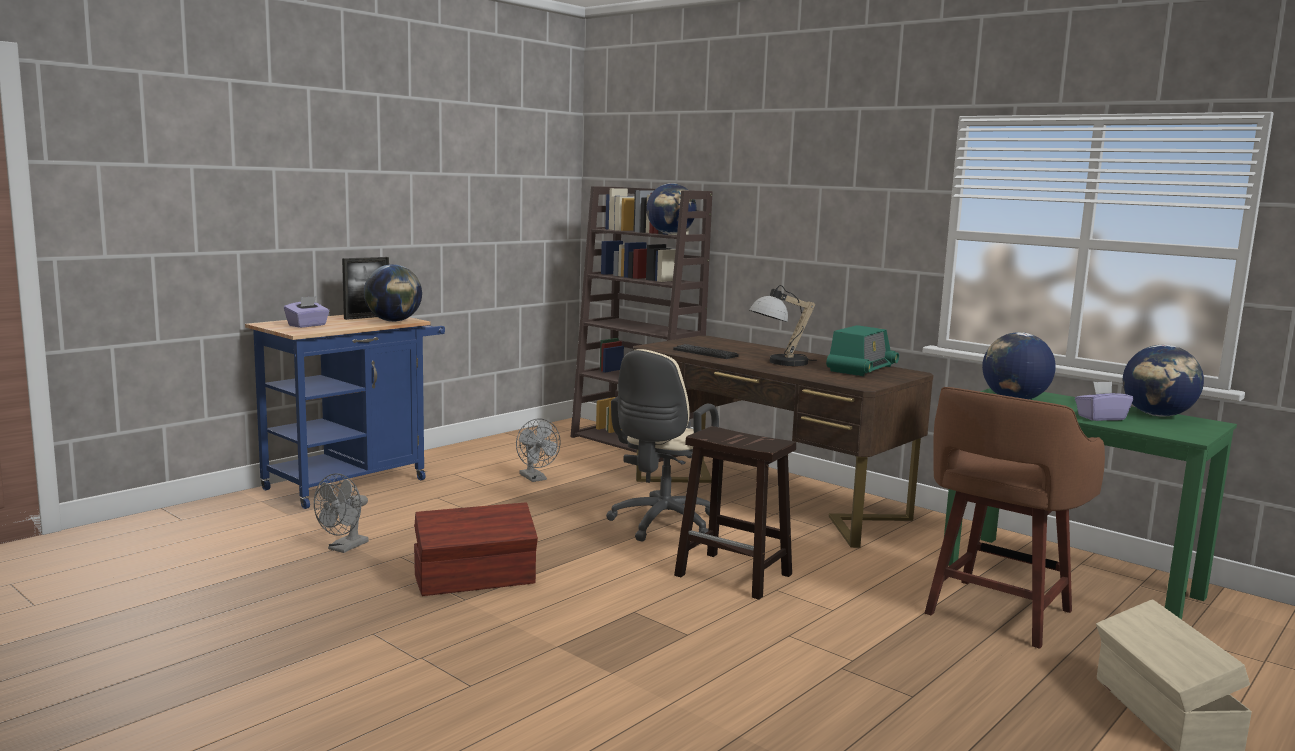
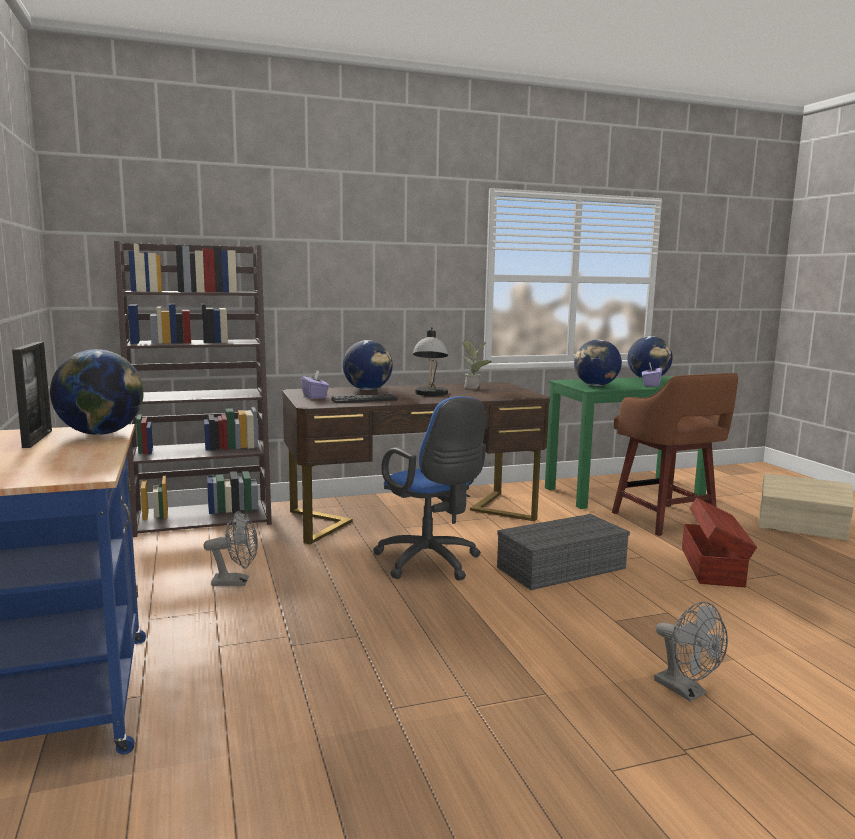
camera: 60 degrees left, 0 degrees up
purple tissue box [284,296,330,328] -> purple tissue box moved to [301,371,329,399]
grey fan [314,473,369,553] -> grey fan moved to [654,602,728,701]
brown storage box [414,503,538,596] -> brown storage box moved to [682,497,757,587]
beige office chair [606,349,719,541] -> blue office chair [373,396,486,581]
globe [646,183,696,234] -> globe moved to [343,340,393,390]
brown stool [674,426,796,600] -> grey storage box [497,514,630,590]
radio [826,325,899,376] -> potted plant [461,341,492,389]

